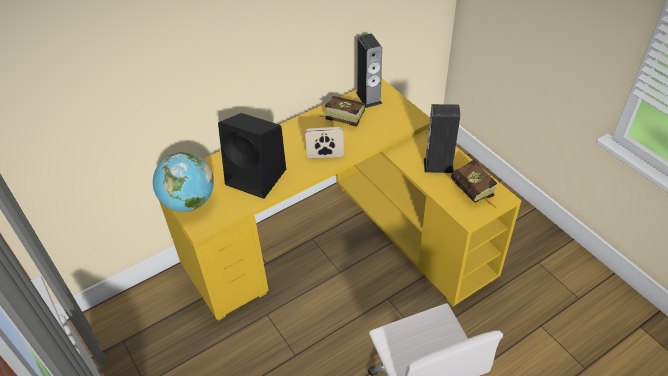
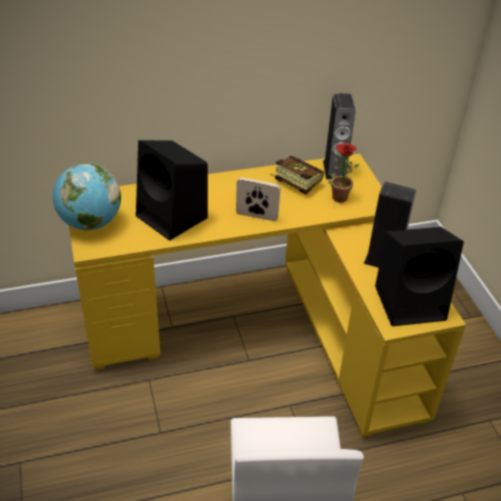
camera: 15 degrees right, 5 degrees down
book [451,160,497,208] -> black speaker [375,227,464,326]
none -> potted plant [328,143,359,203]

